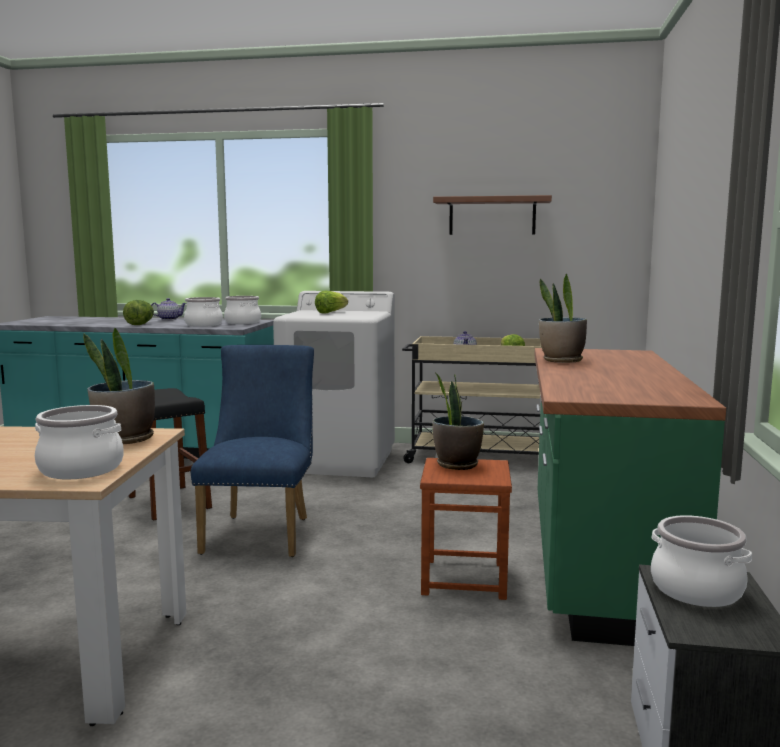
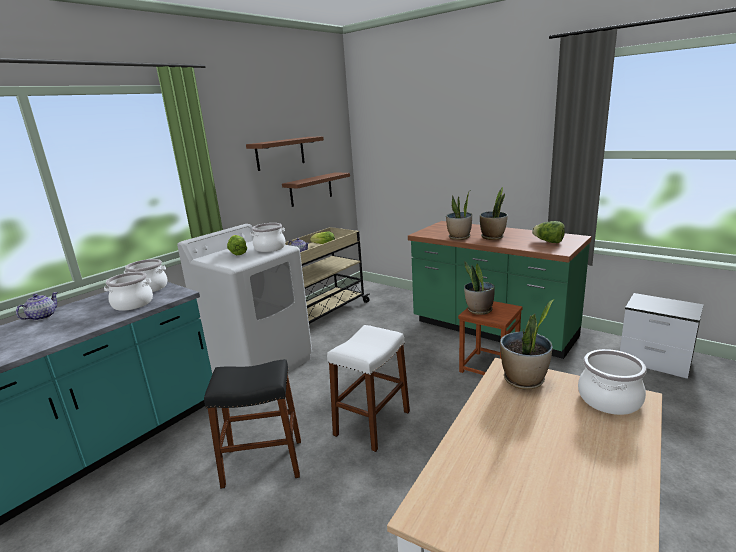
camera: 60 degrees left, 10 degrees up
lettuce [123,300,154,325] -> lettuce moved to [532,221,565,243]
blue chair [191,345,314,557] -> white stool [327,325,410,452]
cooking pot [651,515,752,607] -> cooking pot moved to [250,223,286,252]
none -> brown shelf [282,172,350,207]
none -> potted plant [480,187,508,240]

